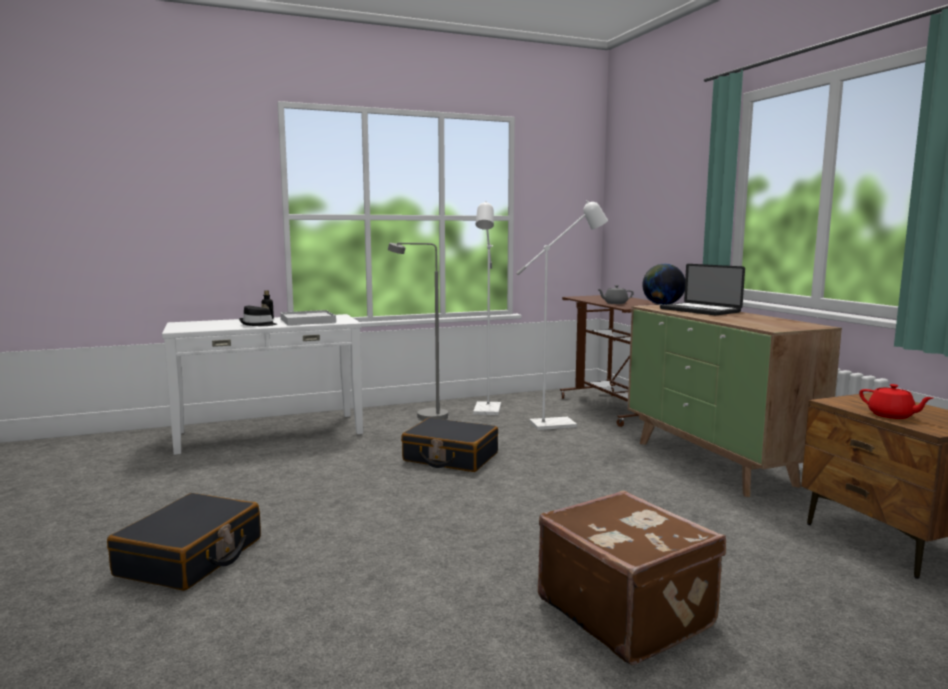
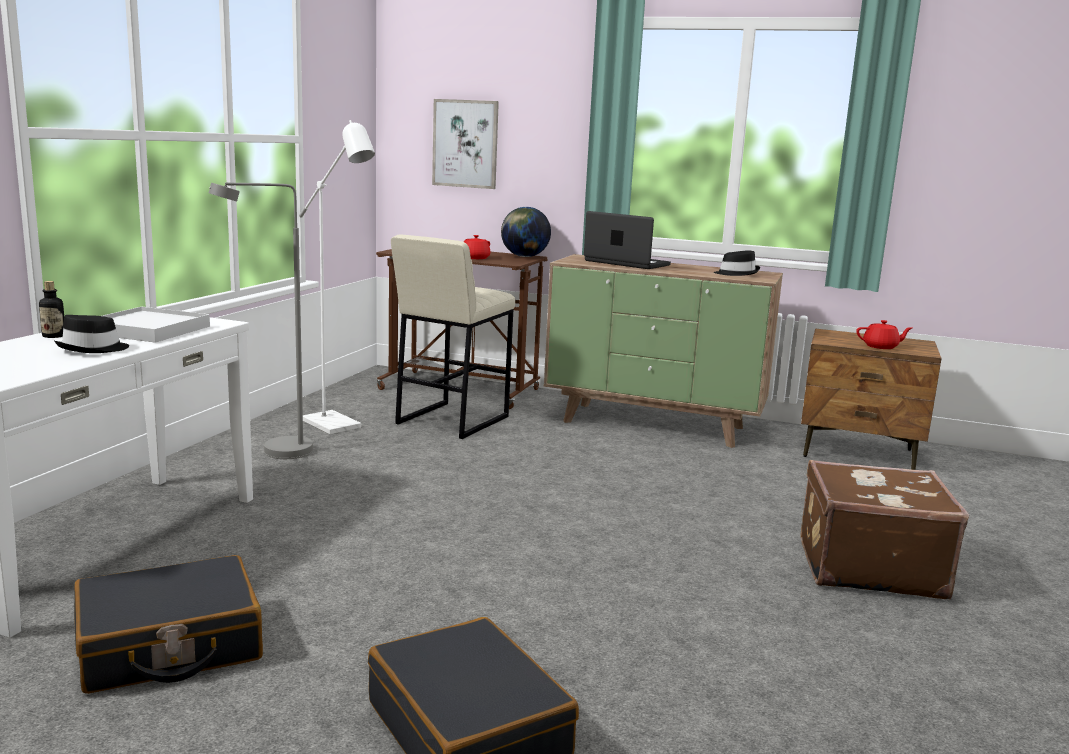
camera: 50 degrees left, 5 degrees up
black suitcase [401,418,498,472] -> black suitcase moved to [74,555,263,694]
white floor lamp [516,200,608,430] -> beige stool [391,235,515,439]
grey teapot [597,285,634,304] -> red teapot [464,235,490,259]
laptop [660,264,745,315] -> laptop turned 150 degrees counterclockwise [584,211,671,269]
none -> picture [432,99,499,189]
none -> black hat [714,251,760,276]

